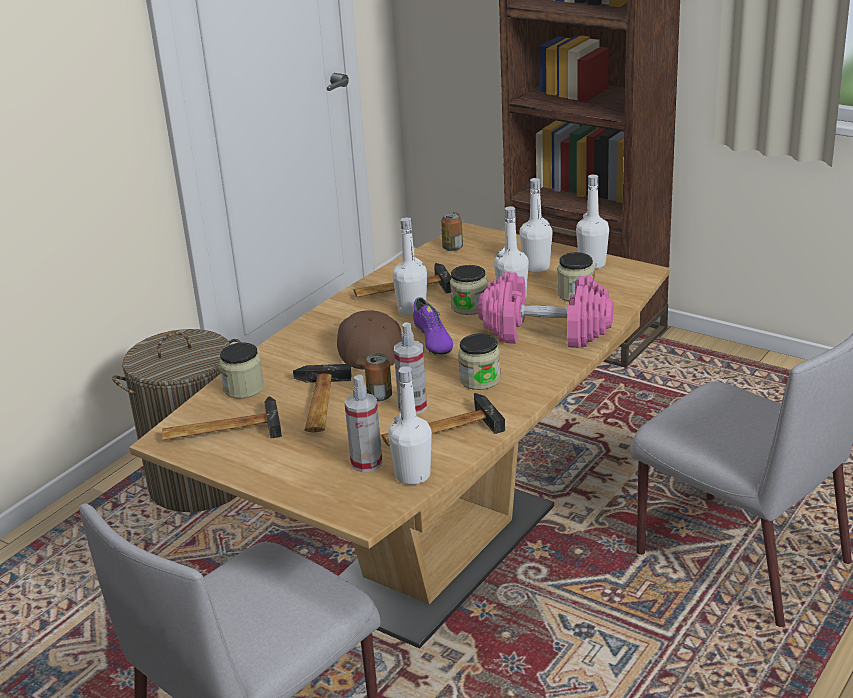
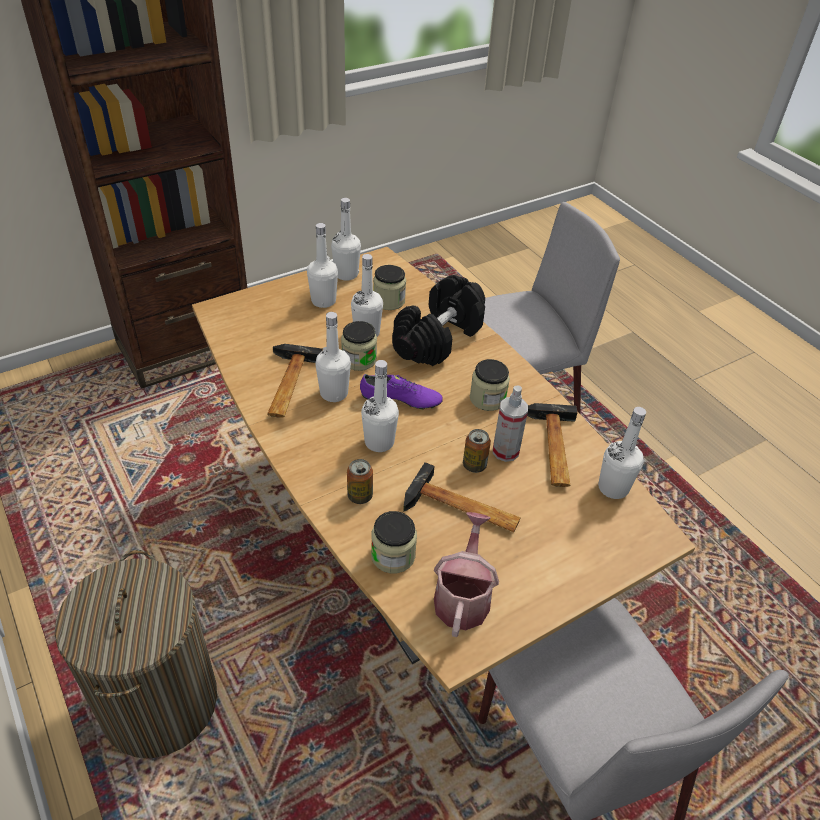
camera: 70 degrees left, 15 degrees up
hammer [162,396,282,440] -> watering can [434,512,499,637]
brown cap [337,310,402,370] -> white bottle [361,360,399,452]
spray bottle [345,375,382,473] -> none
can [441,212,463,251] -> can moved to [347,459,373,504]
pink dumbbell [478,272,614,348] -> black dumbbell [392,275,485,366]

